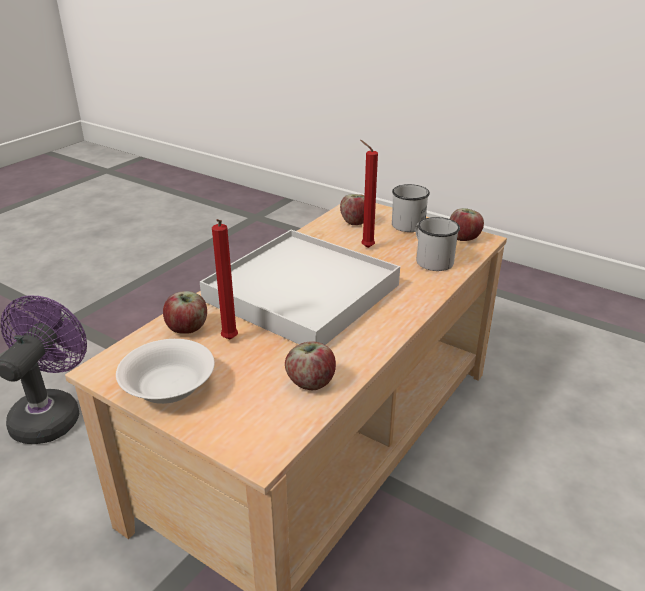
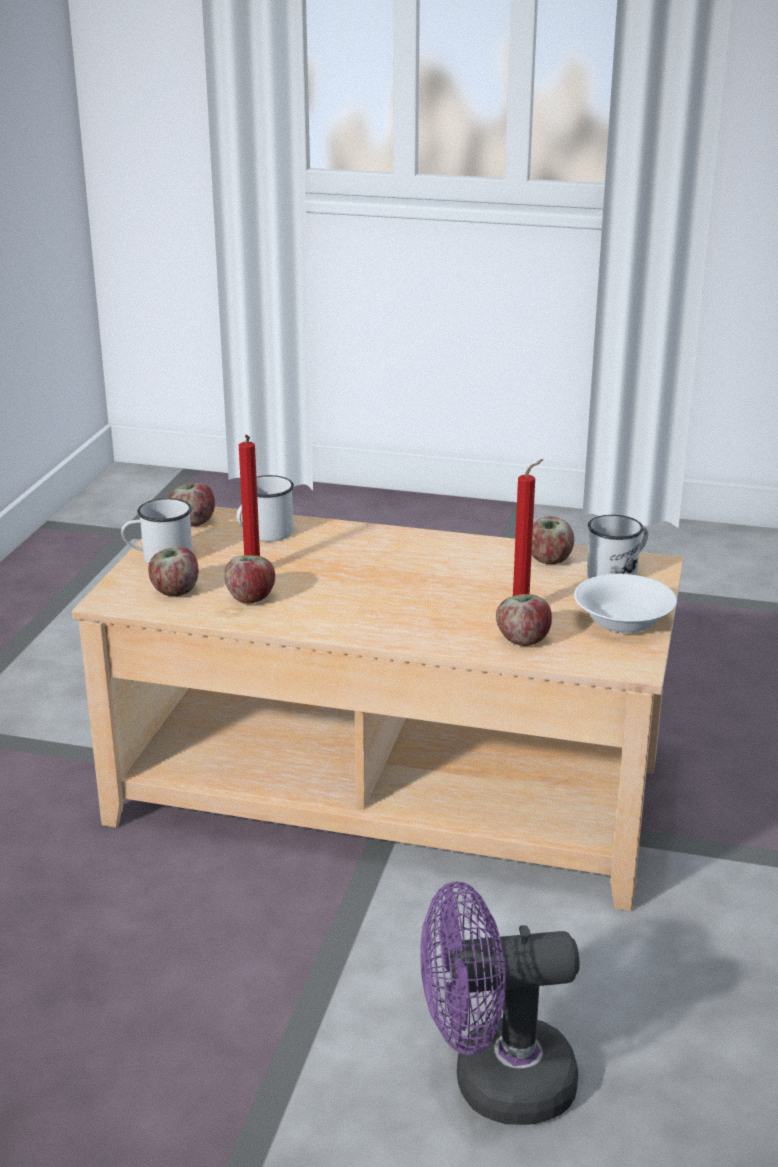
camera: 110 degrees left, 5 degrees down
white tray [200,230,400,345] -> none
none -> apple [224,555,275,604]
none -> white mug [587,515,648,578]

